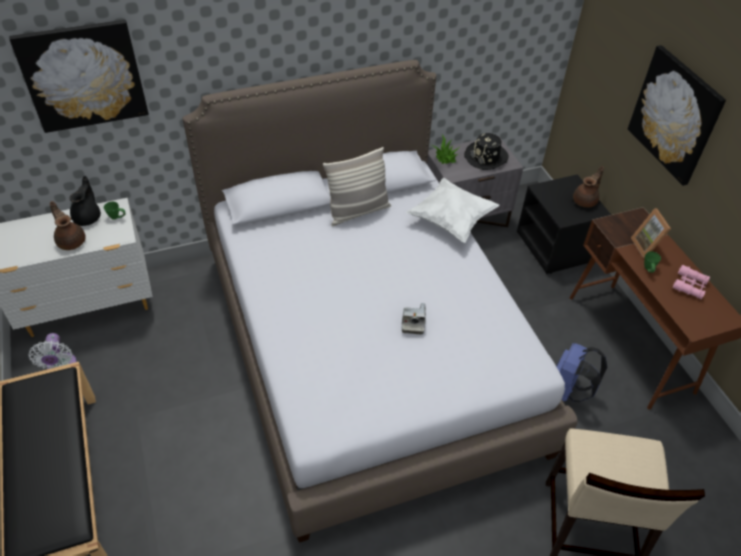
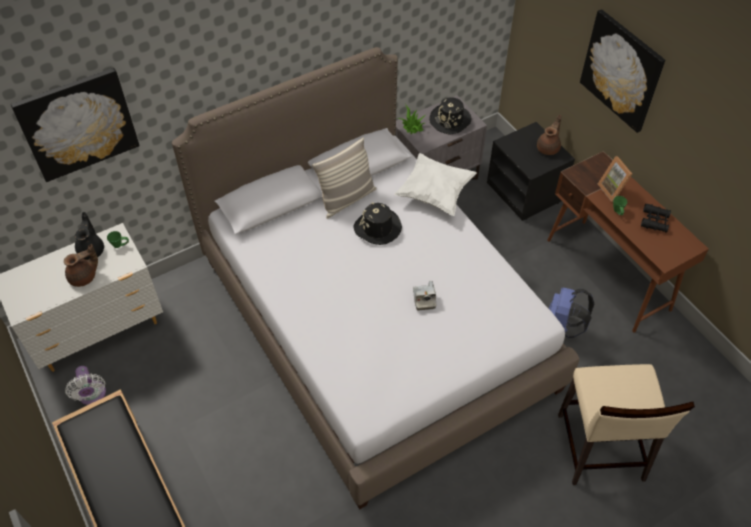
camera: 10 degrees left, 5 degrees up
brown teapot [50,201,86,250] -> brown teapot turned 105 degrees clockwise [64,244,98,287]
pink binoculars [673,265,710,299] -> black binoculars [641,204,671,233]
none -> black hat [354,202,402,245]

